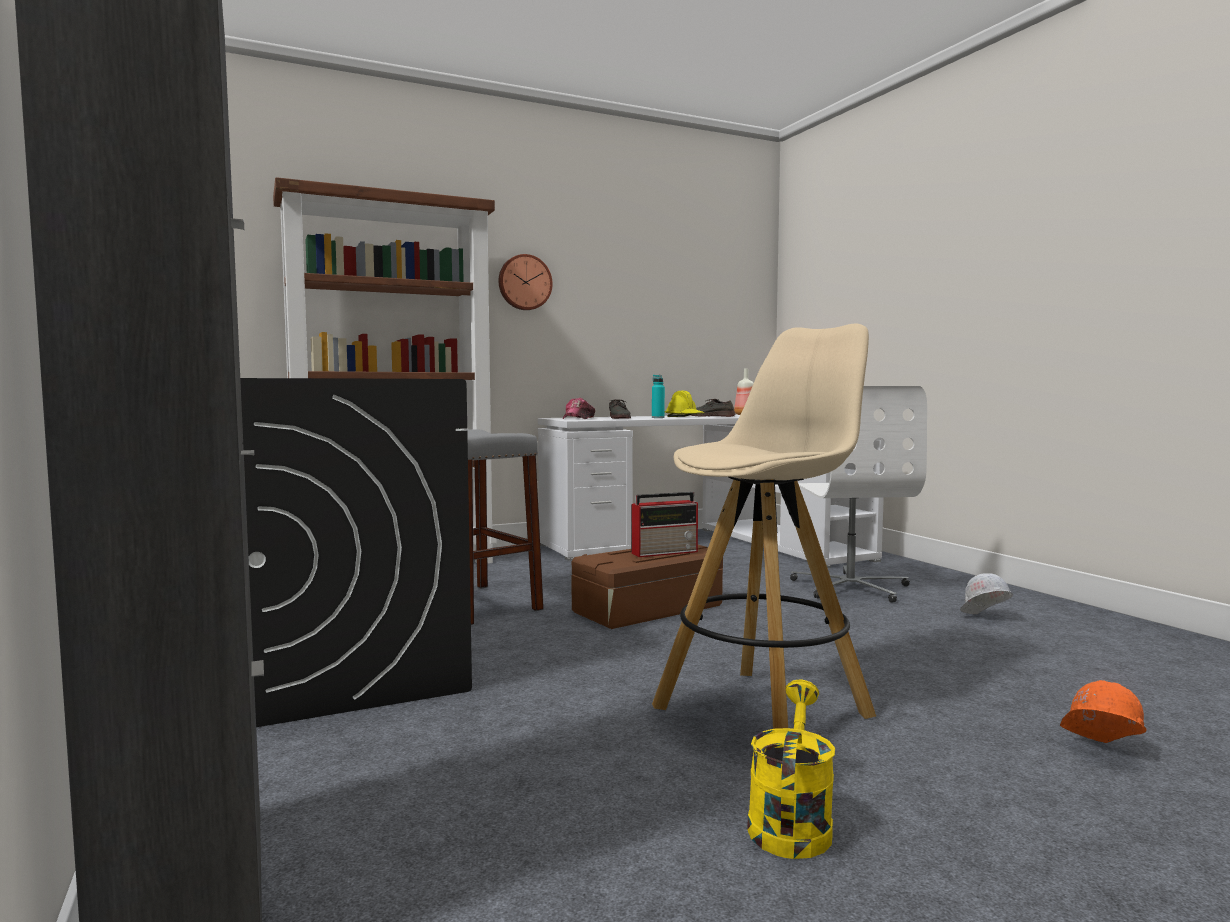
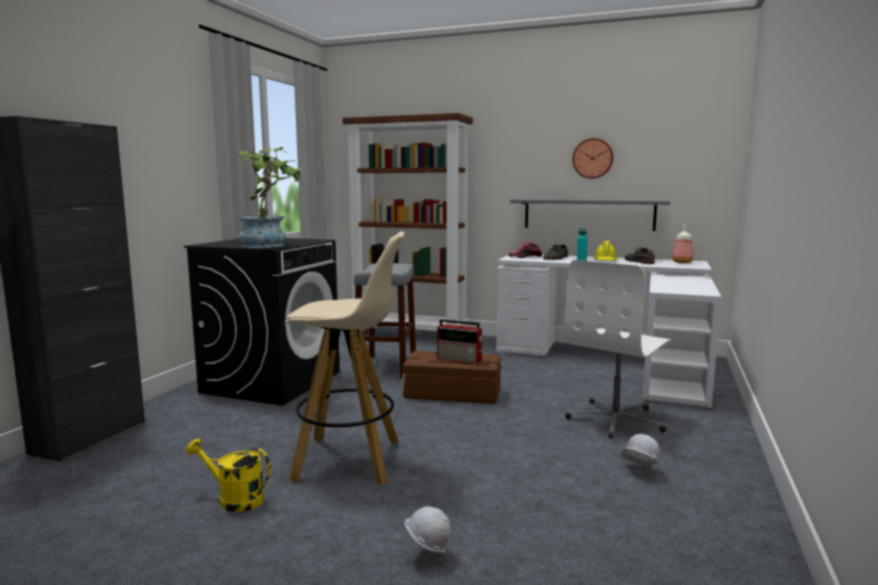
camera: 45 degrees right, 5 degrees up
wall clock [498,254,553,310] -> wall clock moved to [572,138,613,179]
yellow watering can [747,680,835,859] -> yellow watering can turned 135 degrees counterclockwise [186,438,271,512]
orange hard hat [1060,680,1147,743] -> white hard hat [405,506,451,554]
none -> potted plant [238,147,307,248]
none -> grey shelf [510,199,670,231]

